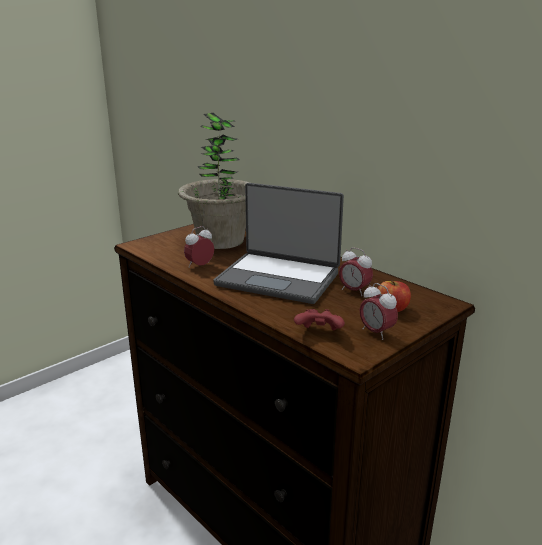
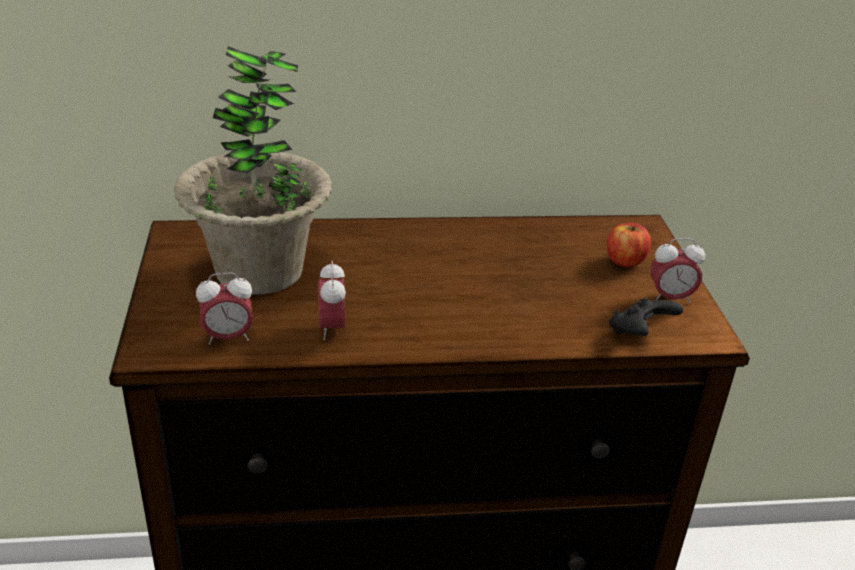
camera: 55 degrees left, 10 degrees up
laptop [213,183,344,304] -> none
red game controller [294,309,345,330] -> black game controller [609,298,683,336]
alarm clock [339,247,373,296] -> alarm clock moved to [196,272,253,345]

